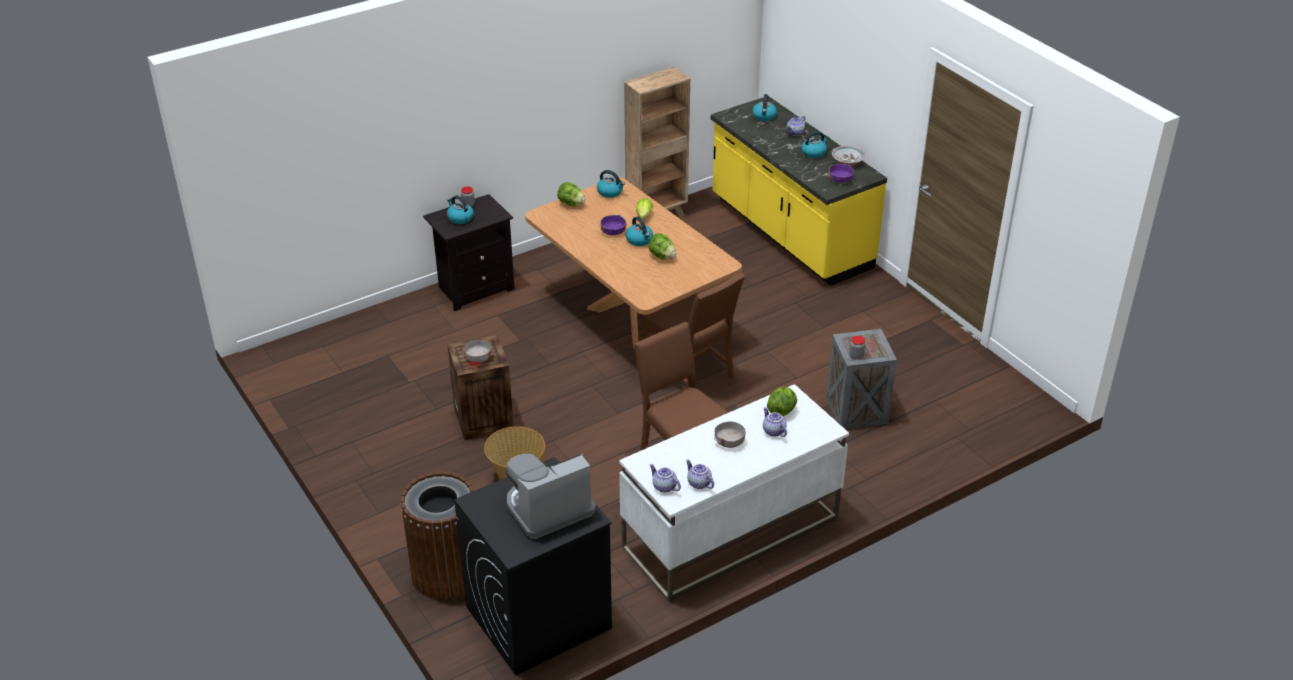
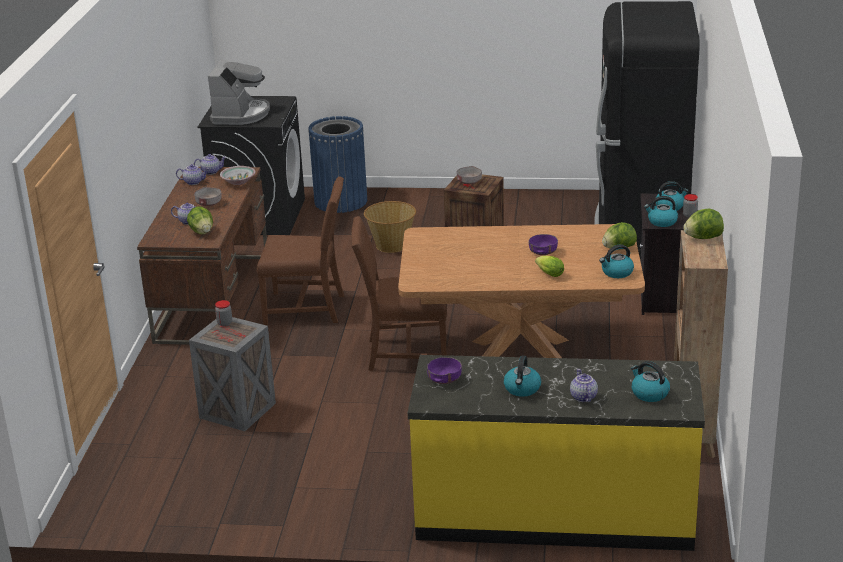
camera: 130 degrees right, 10 degrees down
brown trash can [400,472,474,600] -> blue trash can [308,116,367,213]
white desk [619,384,849,602] -> brown desk [137,167,267,345]
kettle [626,216,653,246] -> kettle moved to [644,196,678,227]
lettuce [648,233,676,260] -> lettuce moved to [683,209,724,239]
bowl [832,146,865,166] -> bowl moved to [220,166,256,185]
none -> black fridge [594,1,700,259]

